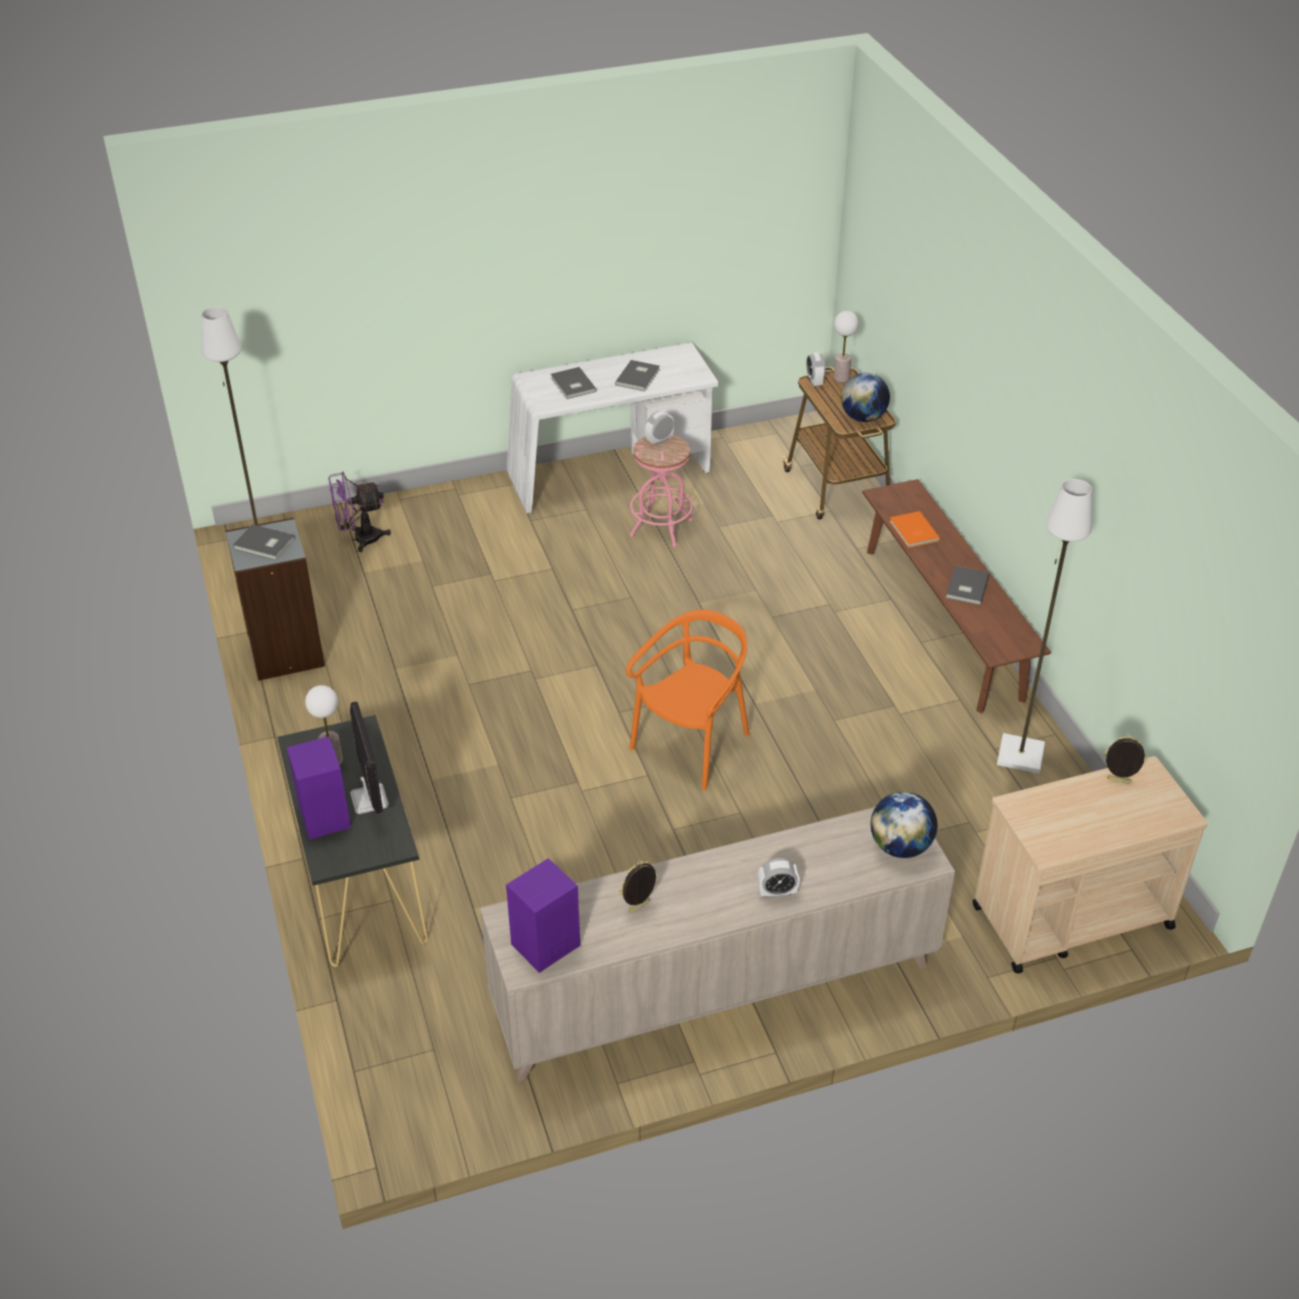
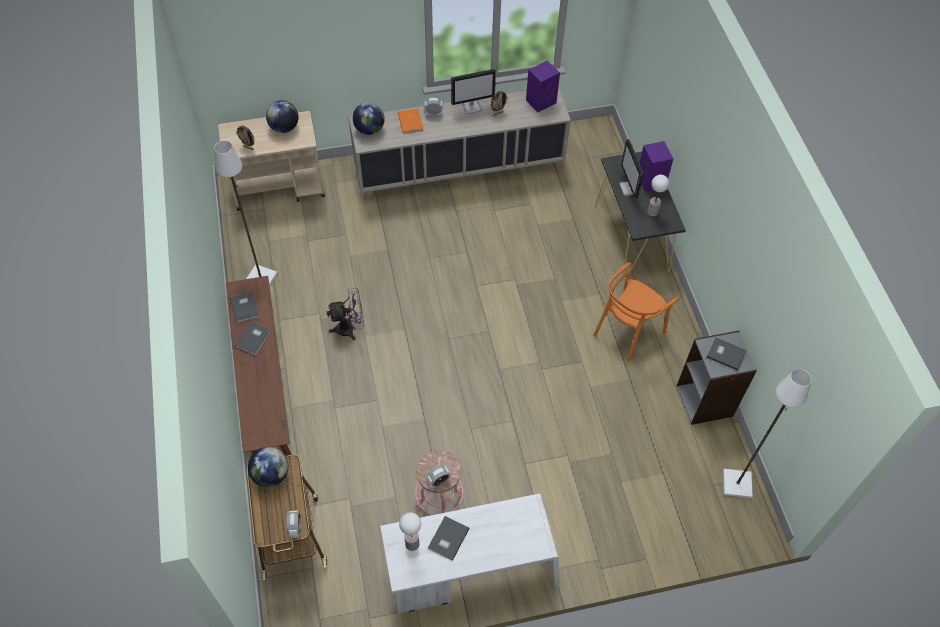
camera: 175 degrees left, 15 degrees up
purple fan [328,471,391,552] -> purple fan moved to [326,288,364,340]
grey book [551,367,596,399] -> grey book moved to [230,291,259,323]
orange chair [626,609,749,790] -> orange chair moved to [594,262,680,362]
table lamp [834,311,859,383] -> table lamp moved to [399,512,421,551]
orange book [889,511,940,548] -> orange book moved to [398,109,424,134]
none -> globe [266,100,298,133]
none -> monitor [451,69,496,114]

